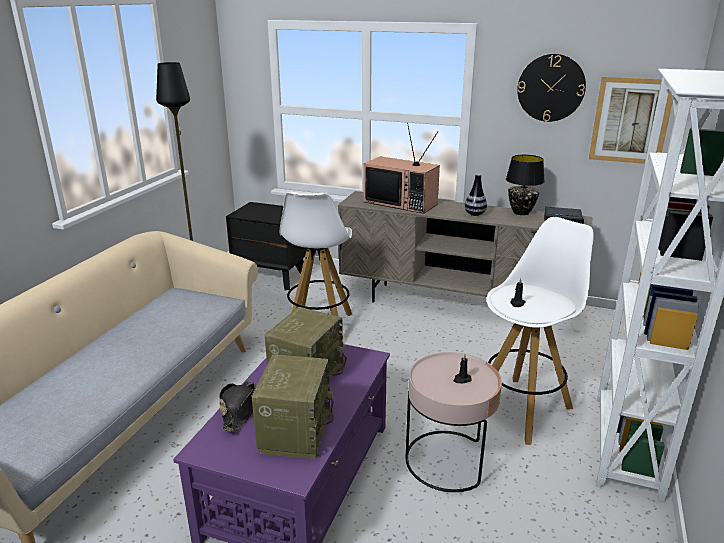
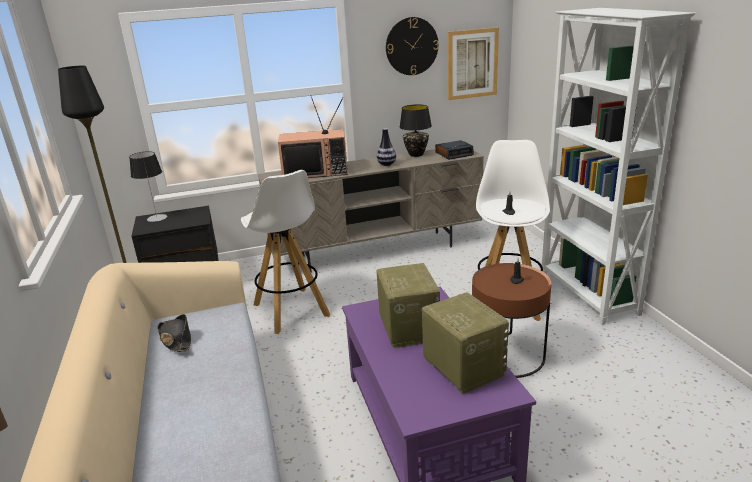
camera: 35 degrees left, 0 degrees up
black hat [219,381,255,432] -> black hat moved to [157,314,191,352]
pink side table [405,352,502,492] -> brown side table [472,263,551,378]
none -> table lamp [129,151,167,222]

